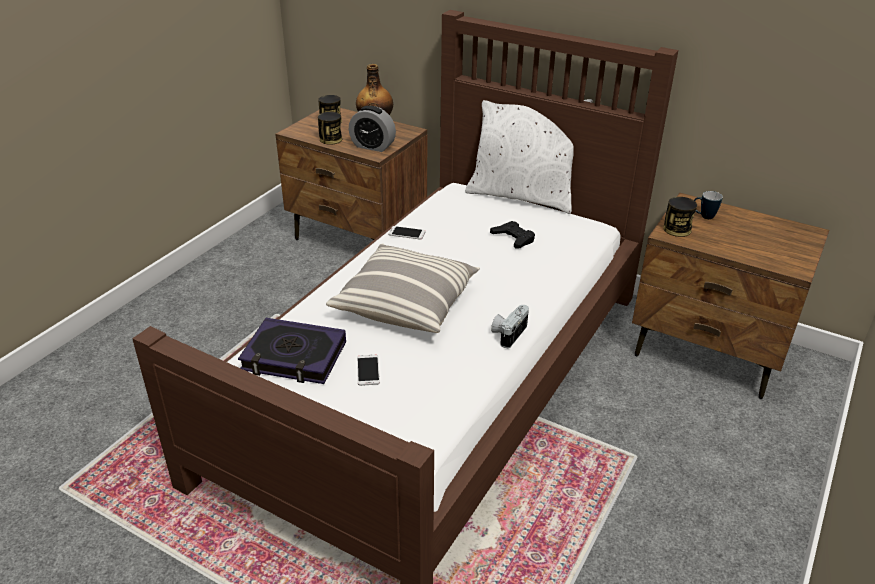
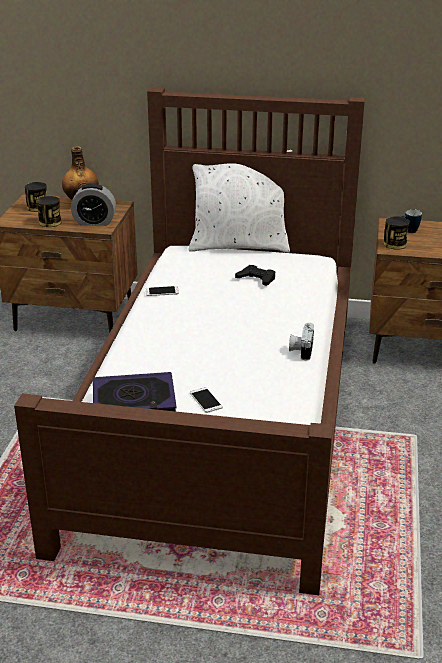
camera: 20 degrees left, 5 degrees down
pillow [326,244,480,333] -> none

